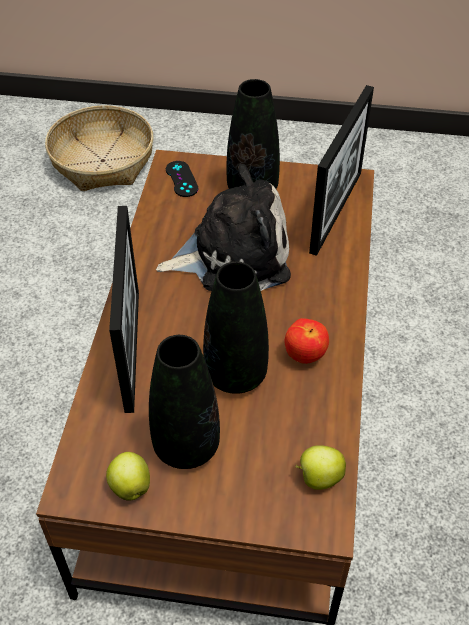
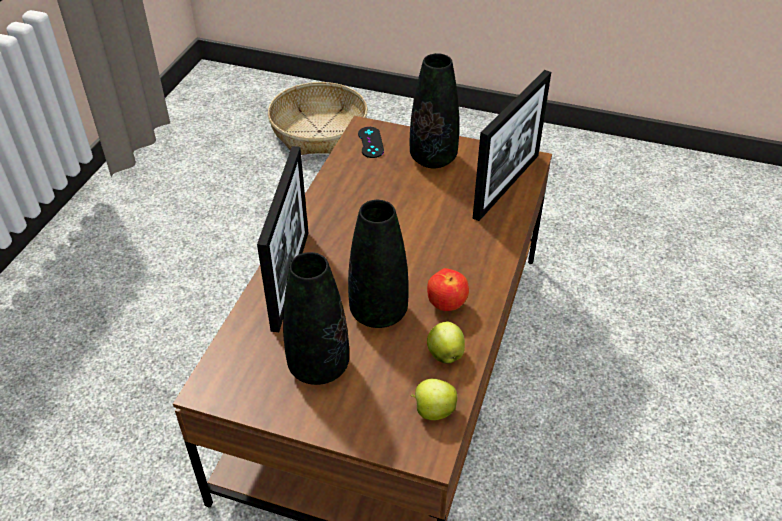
camera: 10 degrees right, 5 degrees down
apple [106,452,150,501] -> apple moved to [427,322,465,364]
plush toy [156,164,291,291] -> none

